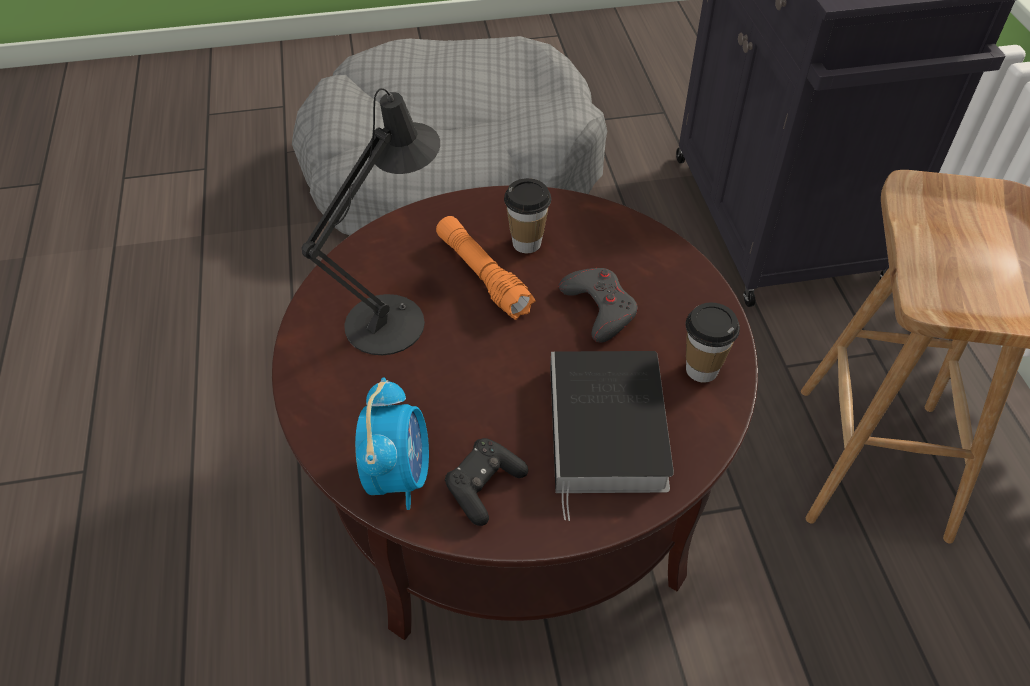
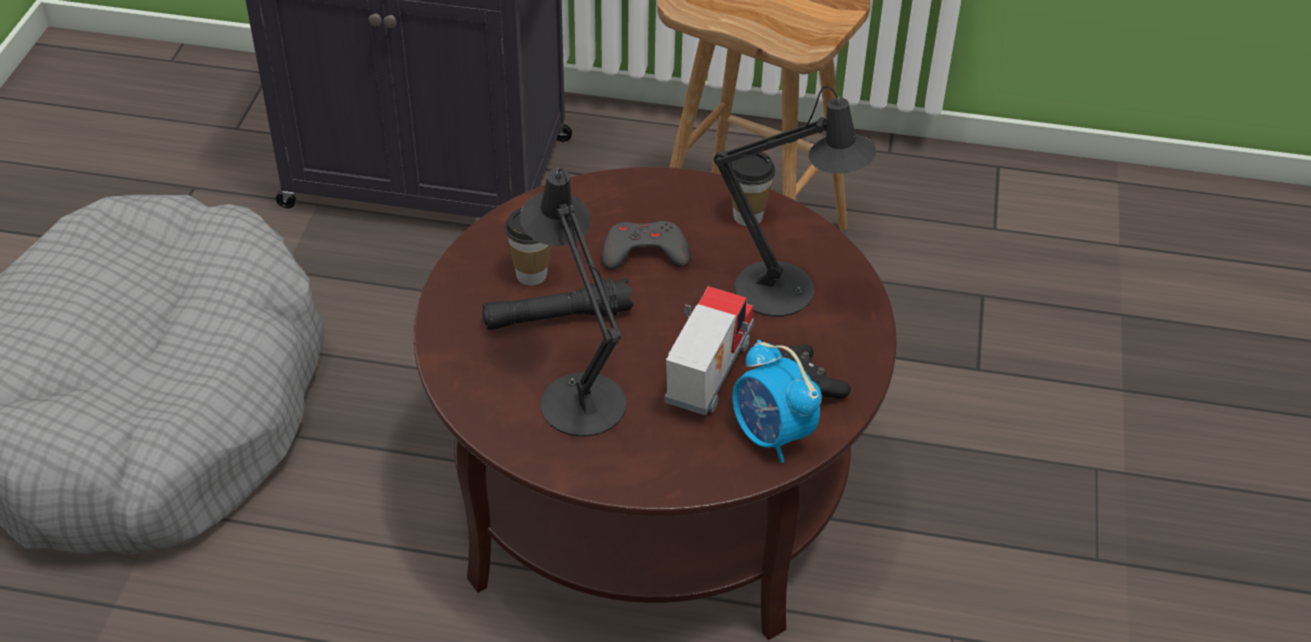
camera: 70 degrees left, 5 degrees down
alarm clock [355,377,429,510] -> alarm clock turned 150 degrees counterclockwise [732,339,822,463]
orange flashlight [436,216,535,320] -> black flashlight [483,279,633,330]
book [550,351,674,521] -> black table lamp [714,86,876,317]
none -> toy truck [665,286,754,415]

